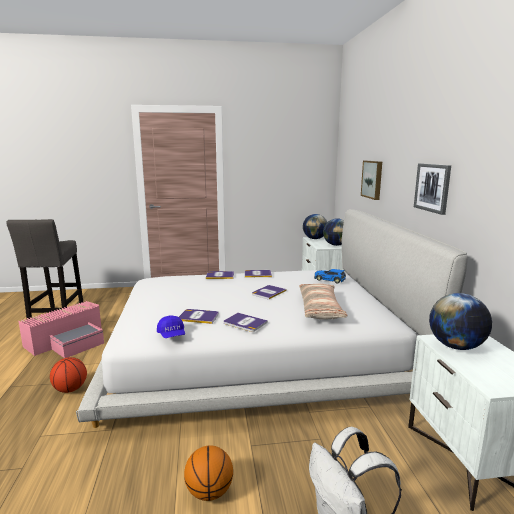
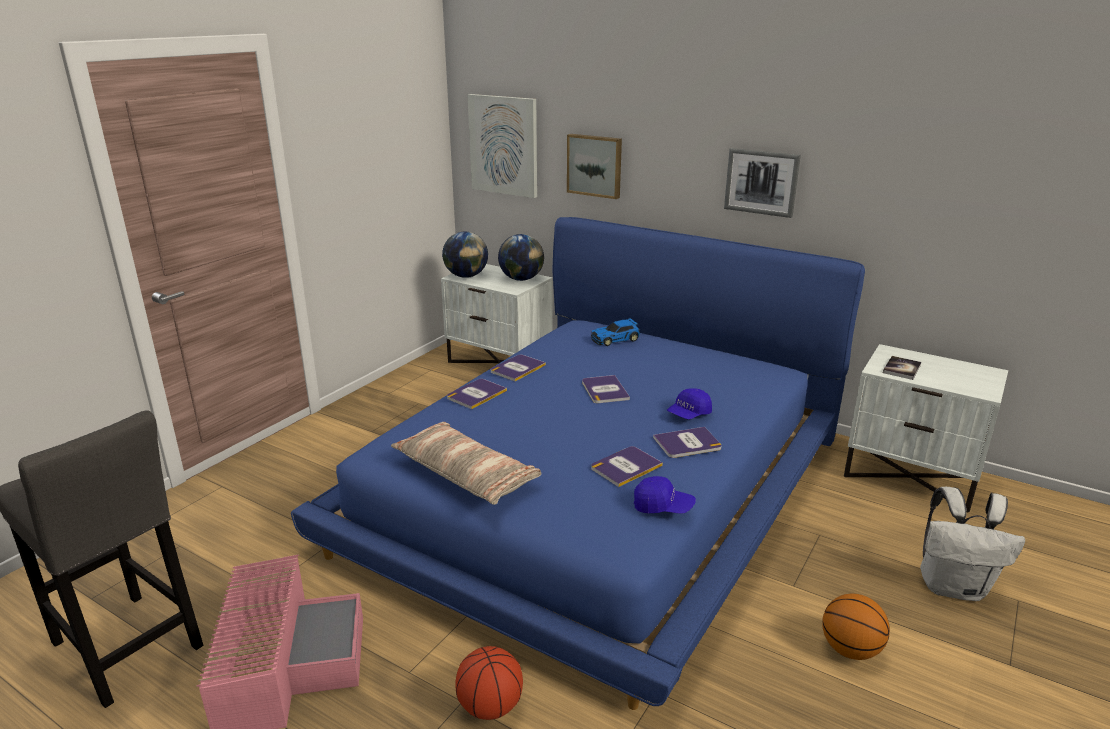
camera: 50 degrees left, 10 degrees up
white bed [76,209,468,428] -> blue bed [291,217,865,710]
pillow [299,284,347,319] -> pillow moved to [391,422,542,505]
globe [429,293,492,350] -> book [883,356,921,380]
none -> picture [468,94,537,198]
none -> blue cap [667,388,712,419]

